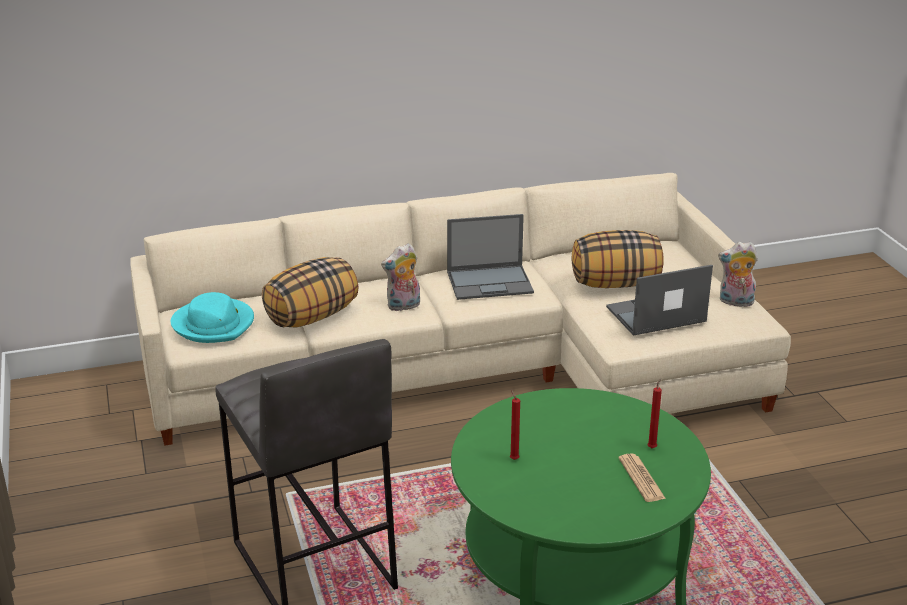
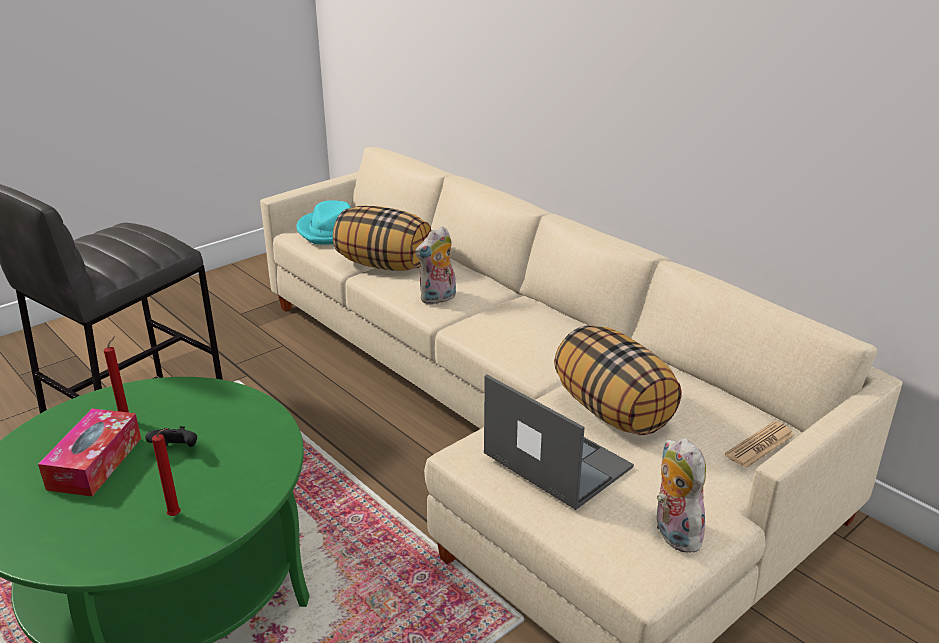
camera: 65 degrees right, 0 degrees up
plush toy [381,244,420,311] -> plush toy turned 75 degrees counterclockwise [415,226,456,305]
laptop [447,214,534,300] -> none
newspaper [618,453,666,502] -> newspaper moved to [725,421,794,468]
none -> tissue box [38,408,141,496]
none -> black game controller [145,426,197,447]

